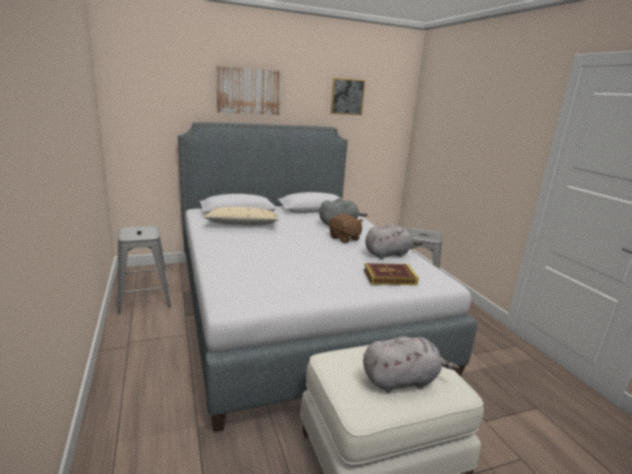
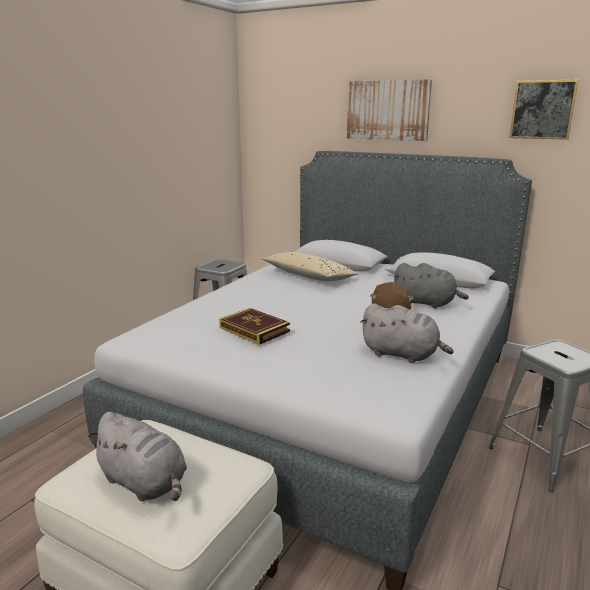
camera: 50 degrees right, 0 degrees up
book [364,263,419,285] -> book moved to [219,308,290,345]

